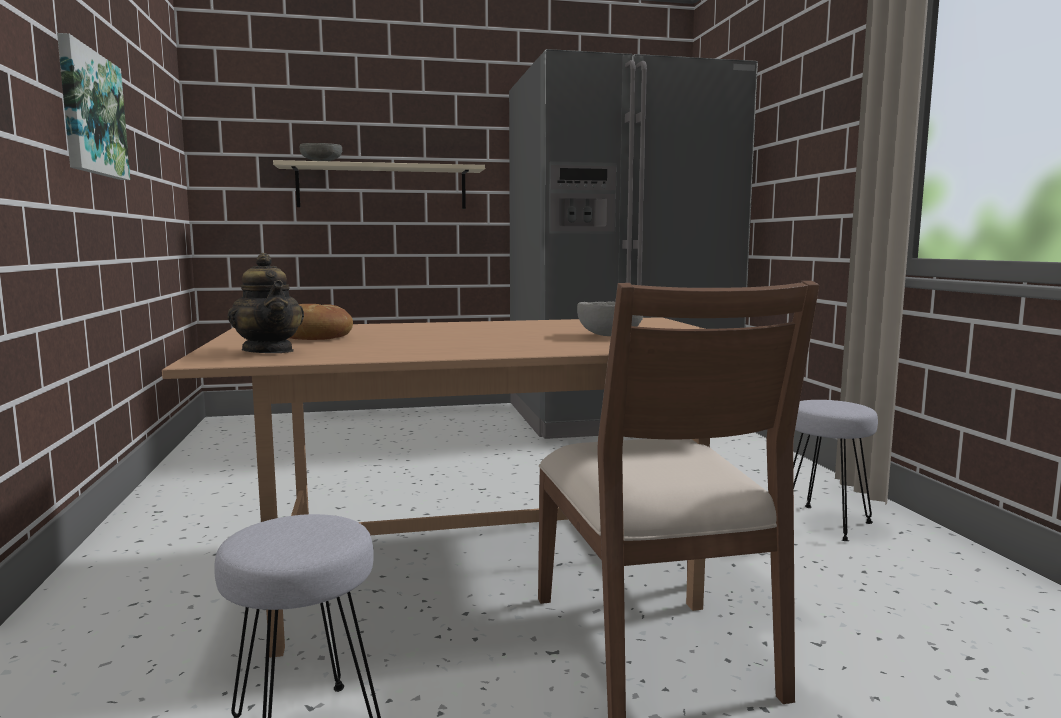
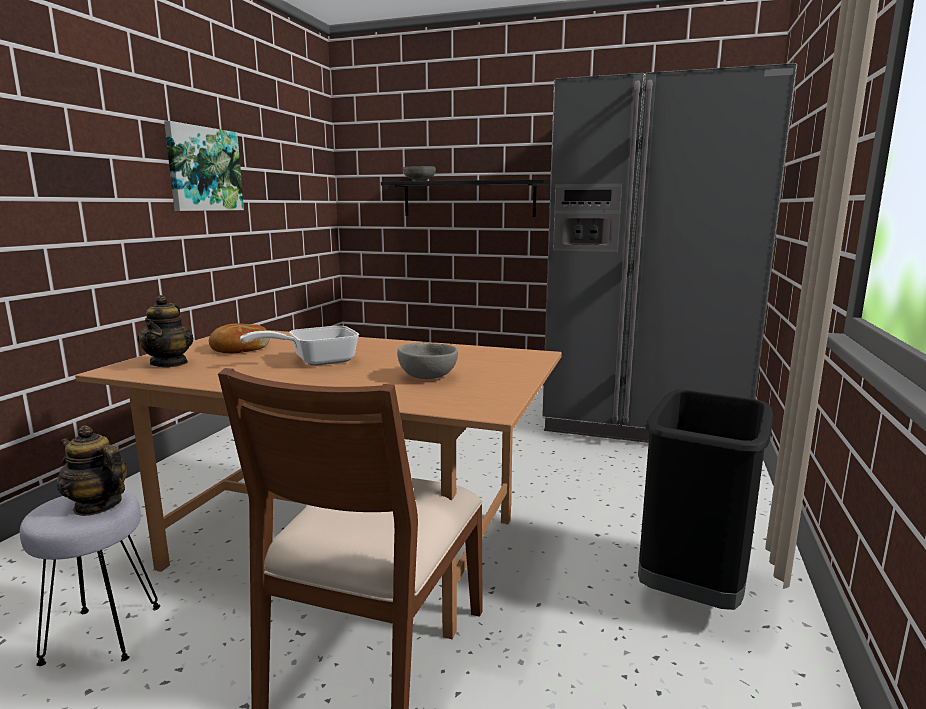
camera: 30 degrees right, 5 degrees up
beige shelf [273,160,485,209] -> black shelf [381,179,550,217]
grey stool [793,400,878,541] -> black trash can [638,389,773,610]
none -> teapot [57,425,127,516]
none -> frying pan [240,326,359,366]

